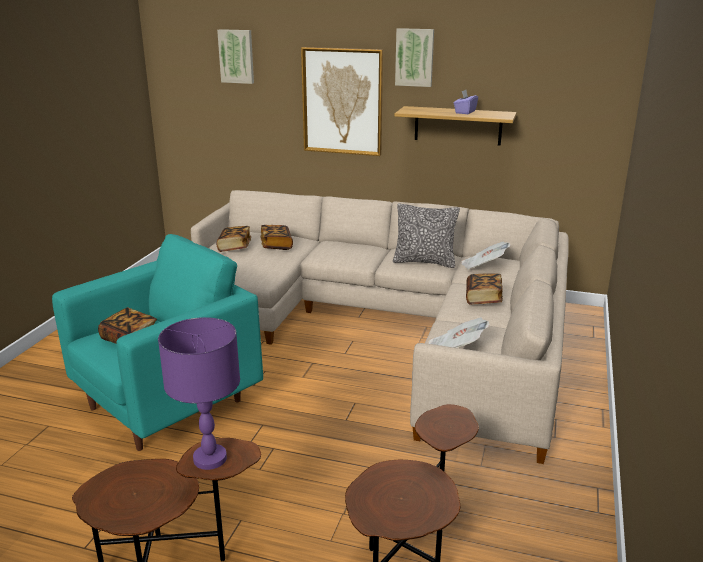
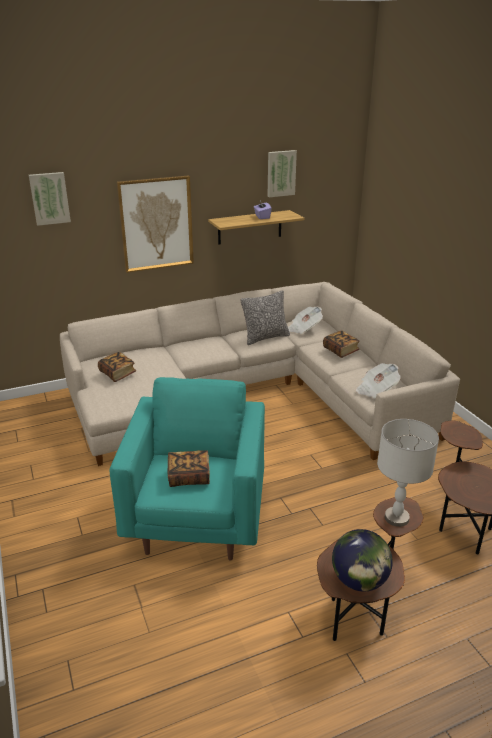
camera: 40 degrees left, 5 degrees up
purple table lamp [158,317,240,470] -> grey table lamp [377,419,439,527]
book [261,225,293,250] -> none
picture [395,28,434,87] -> picture moved to [268,150,297,197]
none -> globe [332,529,393,591]

